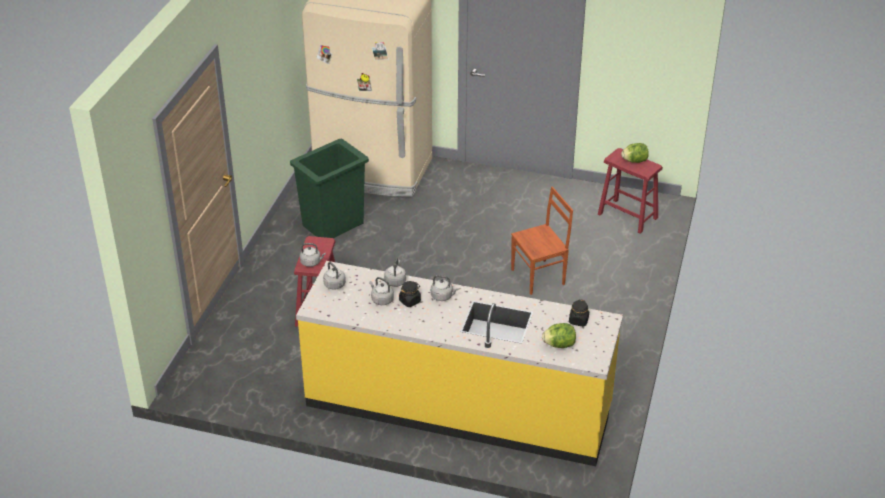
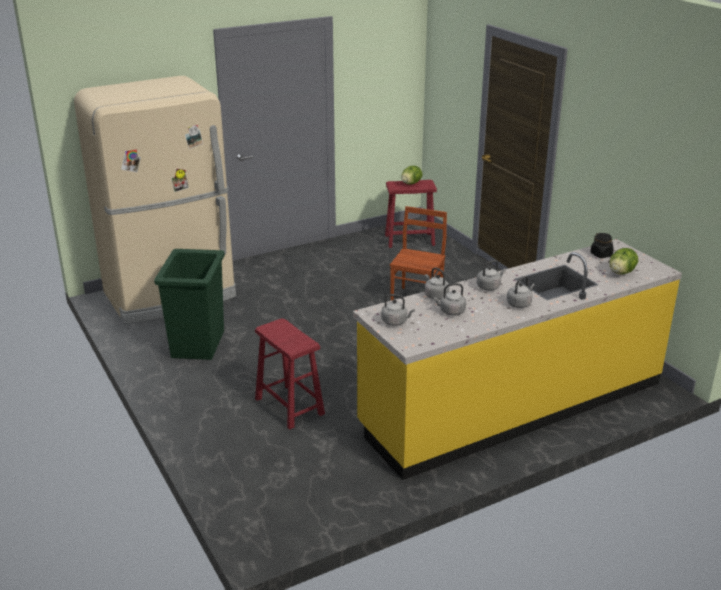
camera: 45 degrees left, 10 degrees down
grey kettle [300,243,326,267] -> grey kettle moved to [507,276,535,308]
black jar [399,281,421,307] -> none

